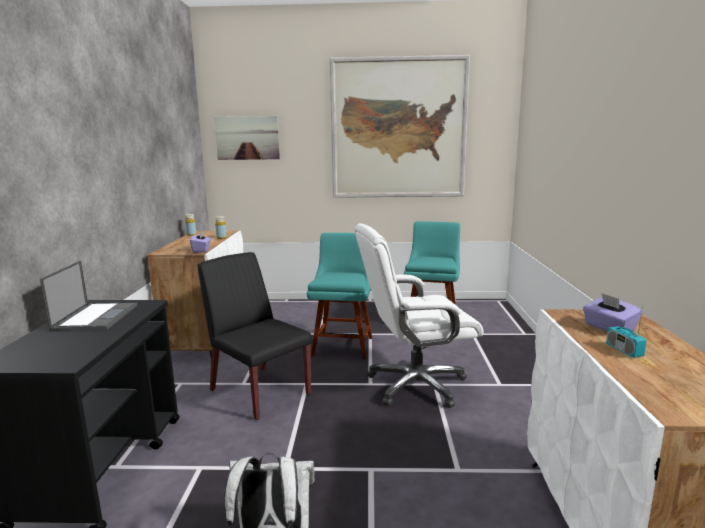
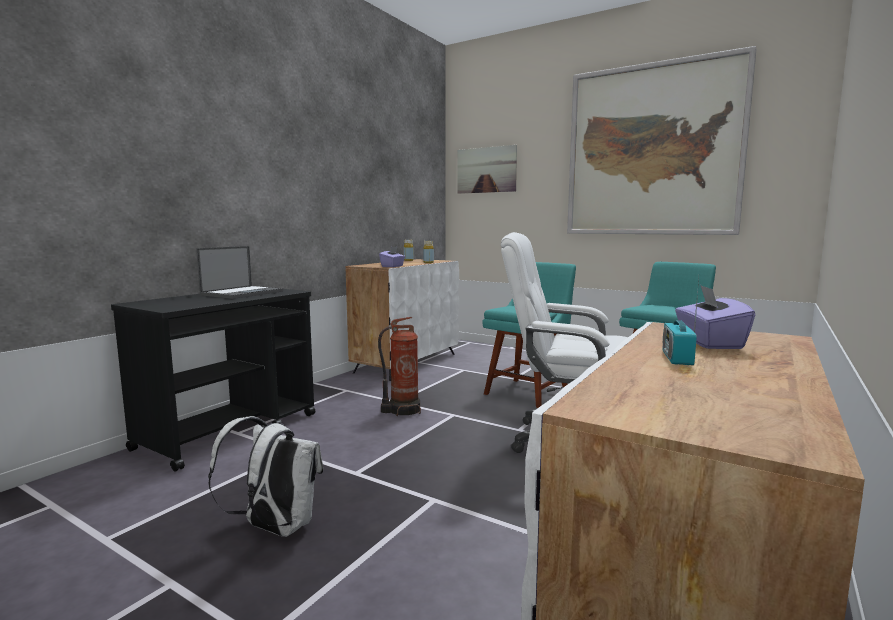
camera: 30 degrees right, 5 degrees down
black chair [198,252,313,420] -> fire extinguisher [378,317,421,416]

